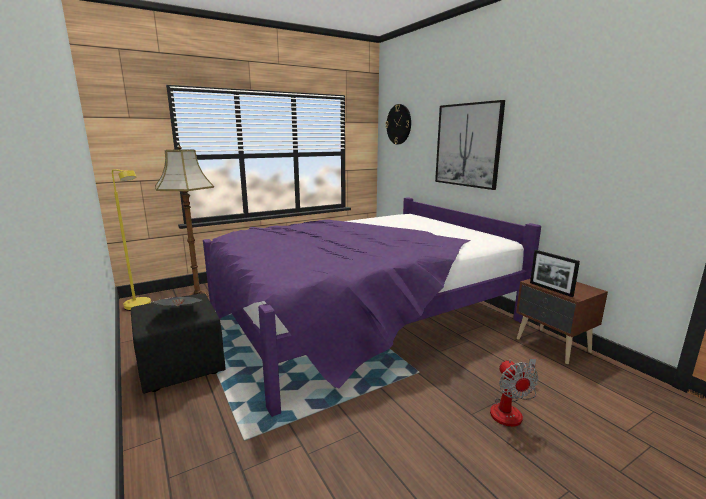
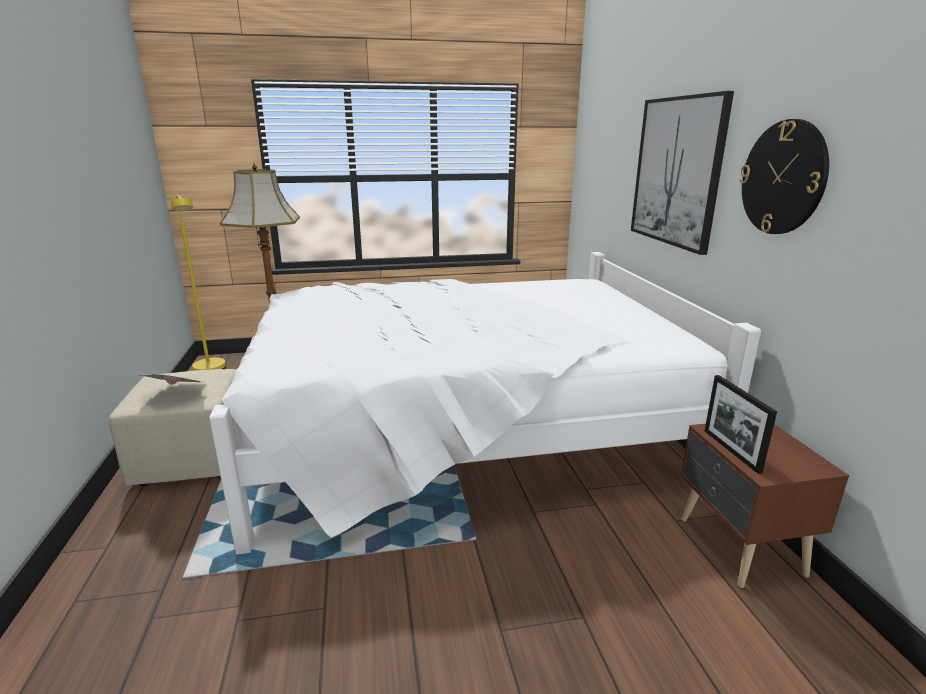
camera: 20 degrees right, 5 degrees up
black ottoman [131,293,226,394] -> beige ottoman [109,369,236,486]
purple bed [203,197,541,417] -> white bed [209,252,761,555]
wall clock [386,104,411,144] -> wall clock moved to [740,119,829,234]
fan [490,359,538,427] -> none

